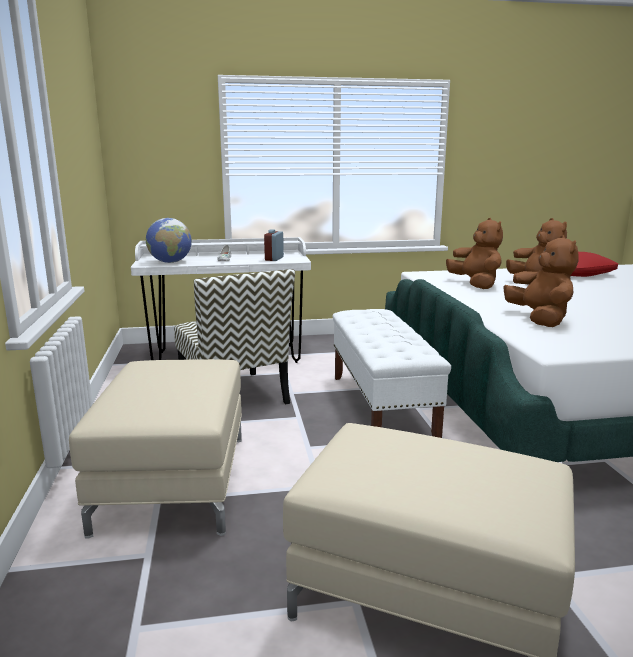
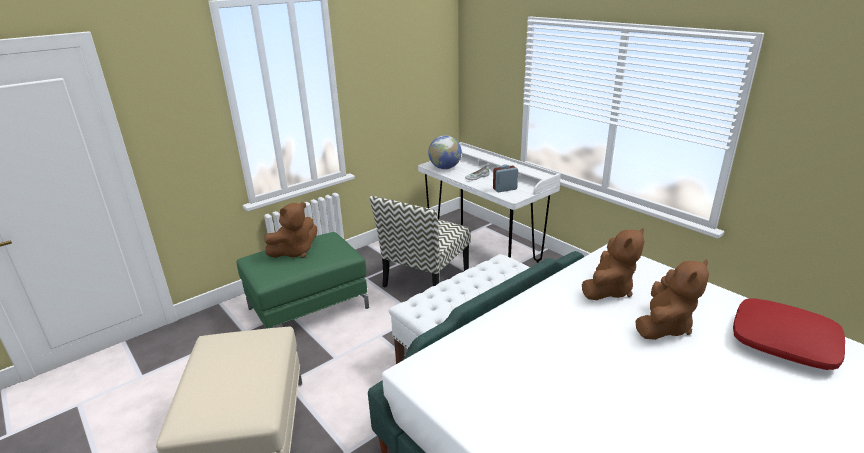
camera: 60 degrees right, 10 degrees up
beige ottoman [69,359,242,539] -> green ottoman [237,232,369,329]
brown plush toy [504,235,579,327] -> brown plush toy moved to [264,202,317,258]

